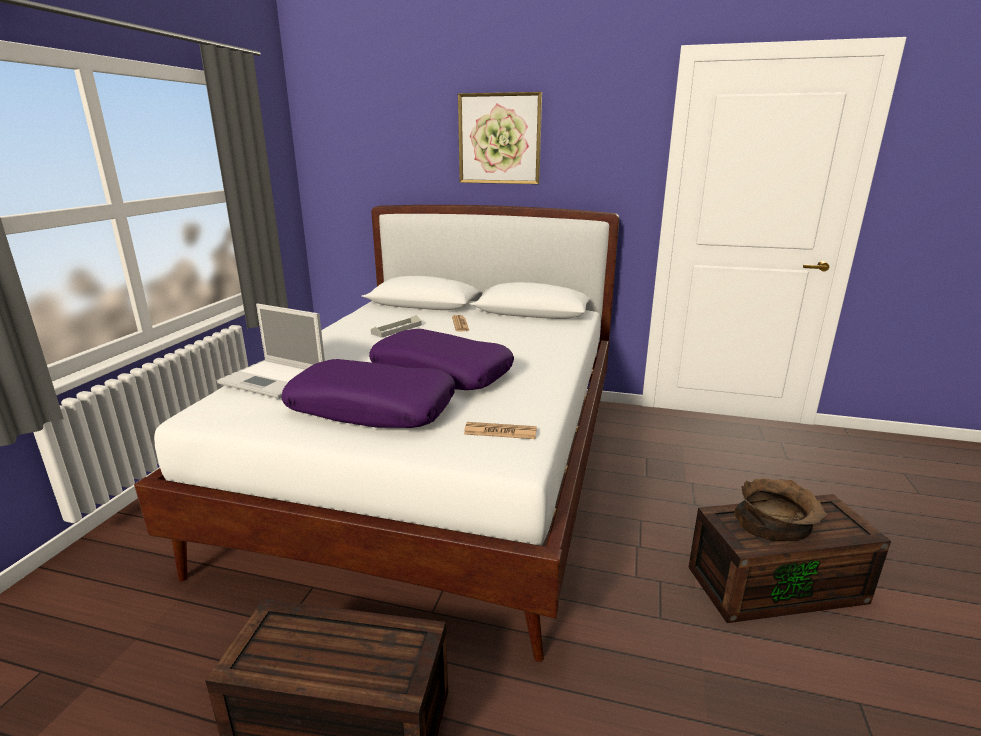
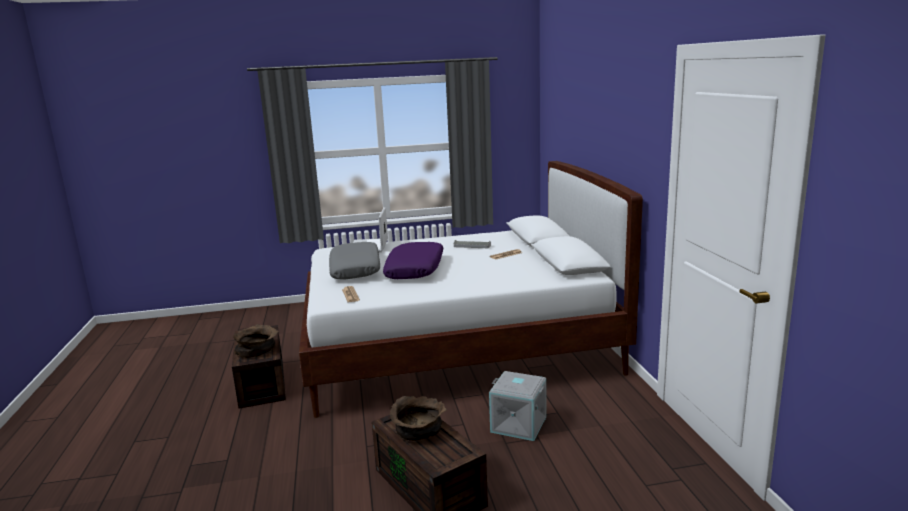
camera: 65 degrees right, 5 degrees down
purple pillow [281,359,455,428] -> grey pillow [329,242,380,280]
picture [458,92,542,184] -> none
none -> brown bowl [233,324,279,358]
none -> grey storage box [489,371,546,441]

